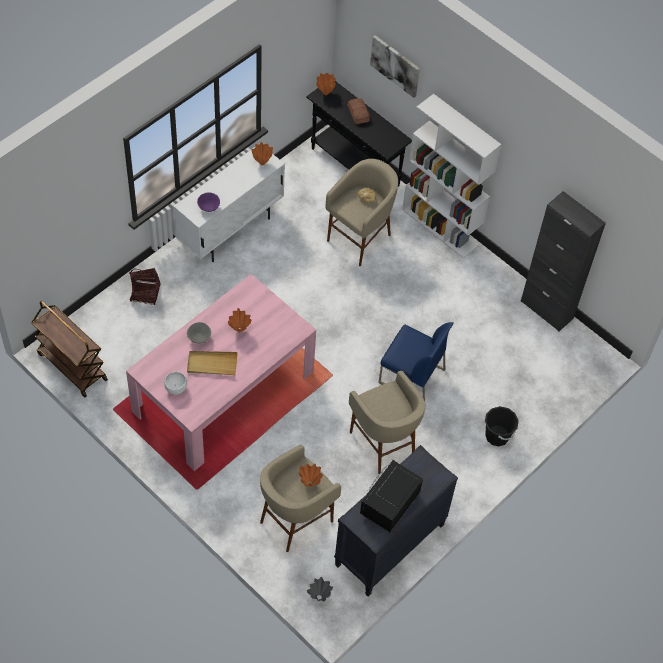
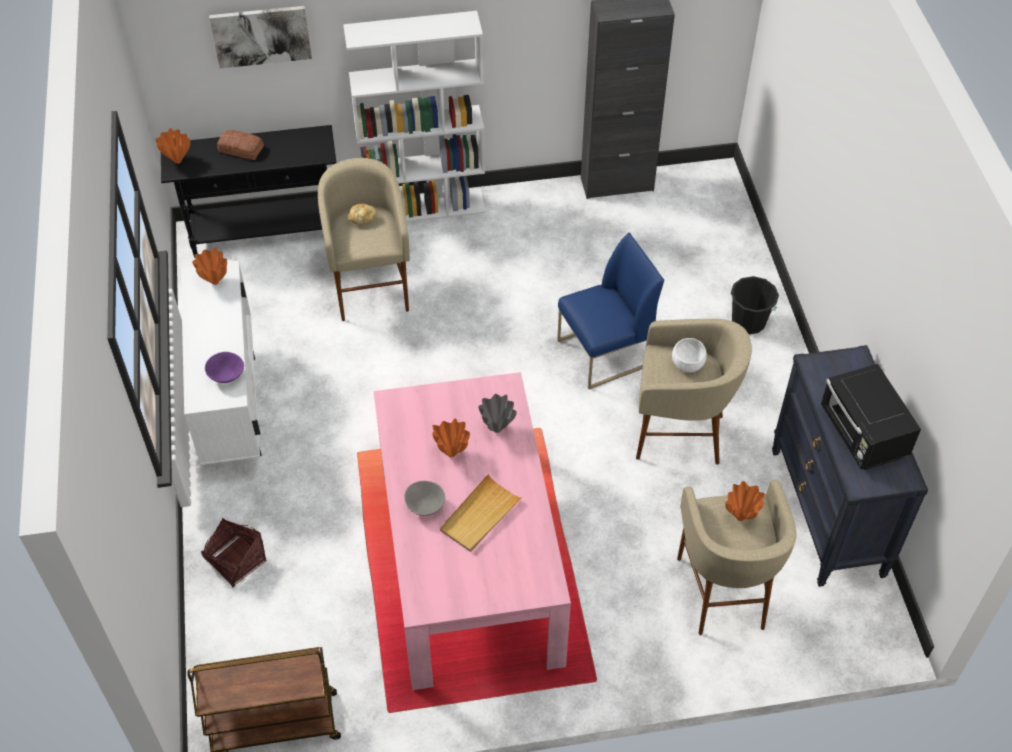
camera: 50 degrees left, 5 degrees down
white bowl [164,372,187,395] -> white bowl moved to [672,338,707,373]
grey vase [307,577,333,602] -> grey vase moved to [478,394,517,433]

